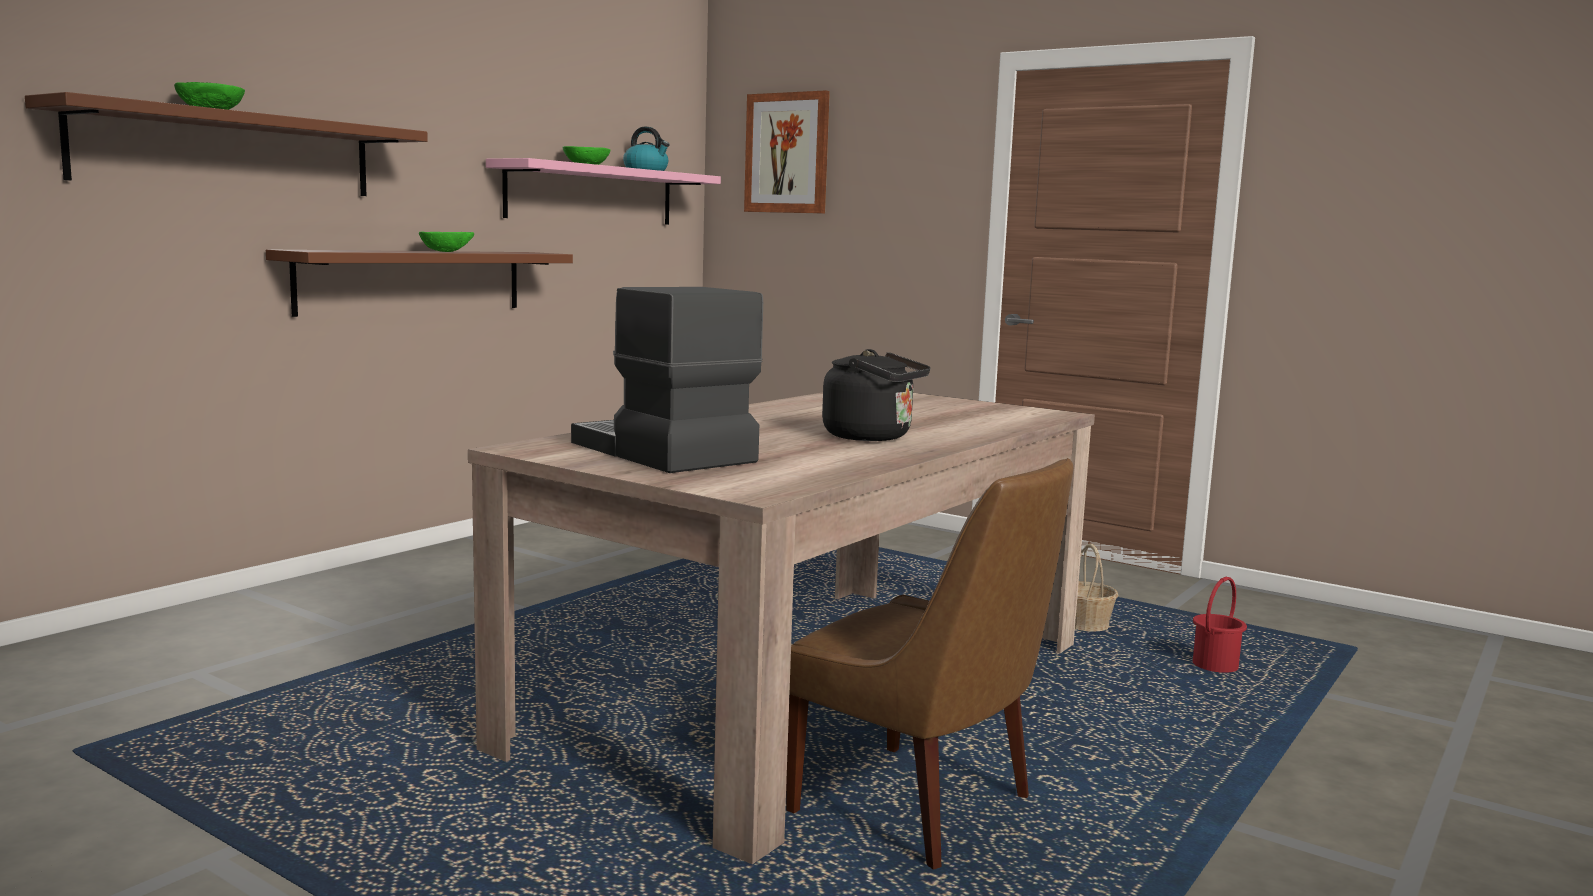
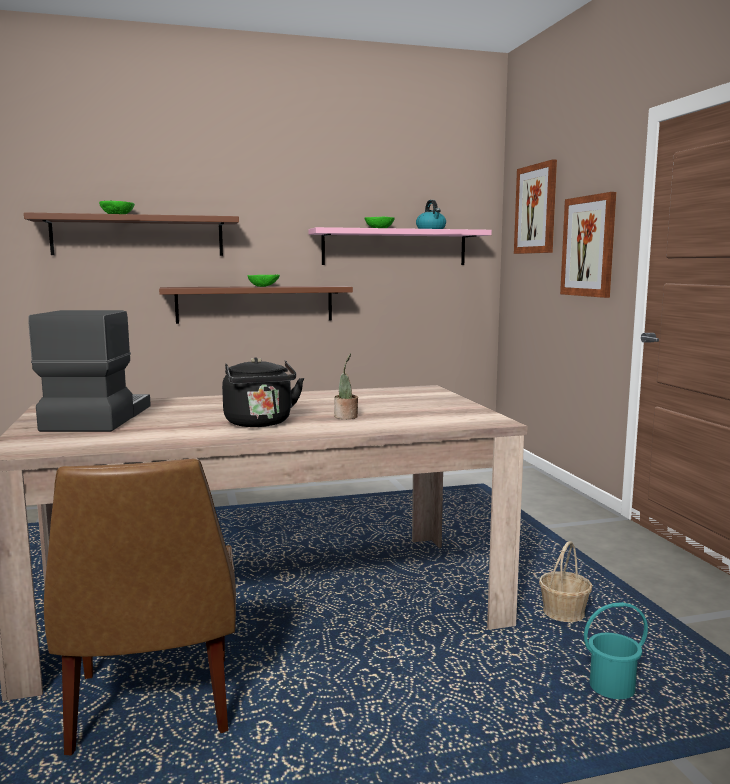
camera: 40 degrees right, 0 degrees up
red bucket [1193,576,1247,673] -> turquoise bucket [584,602,648,699]
none -> potted plant [334,353,358,419]
none -> picture [560,192,616,298]

